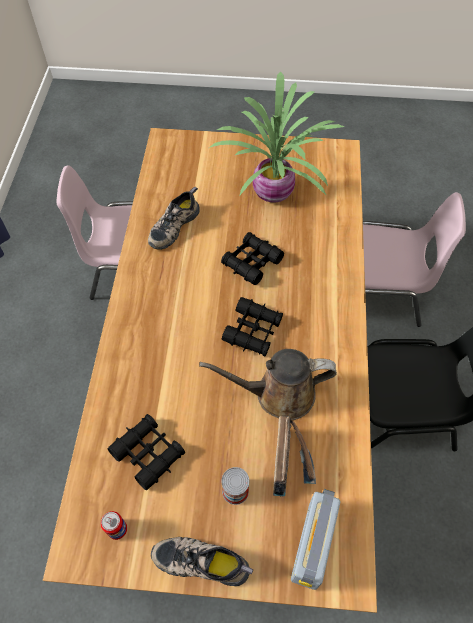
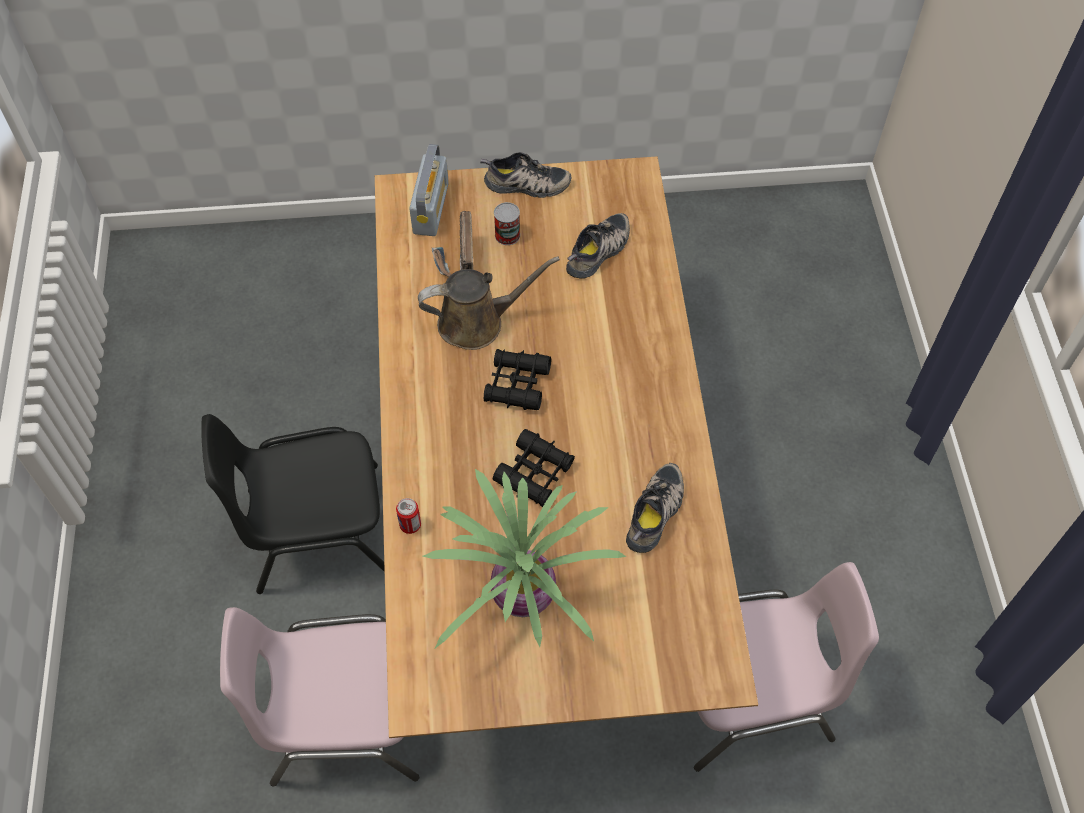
camera: 170 degrees right, 0 degrees up
can [101,511,127,540] -> can moved to [396,498,421,534]
black binoculars [107,414,185,490] -> shoe [566,213,630,279]

